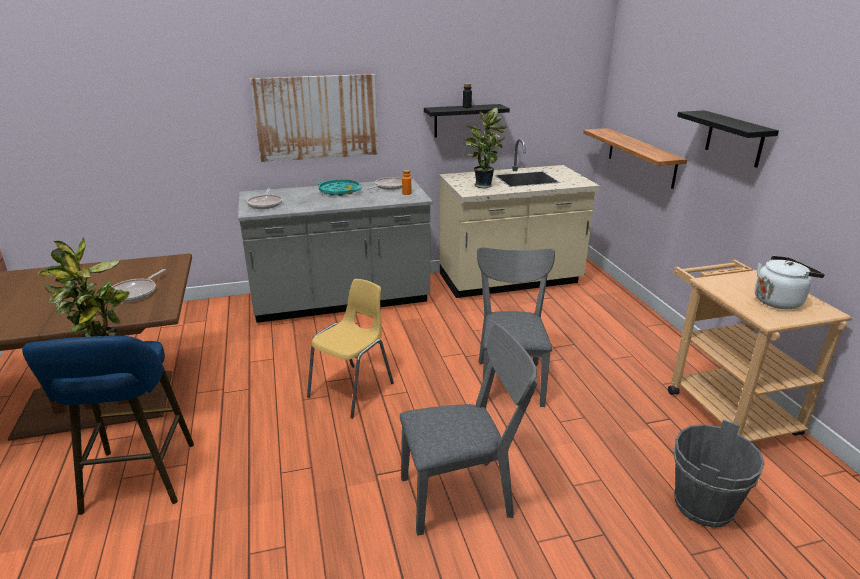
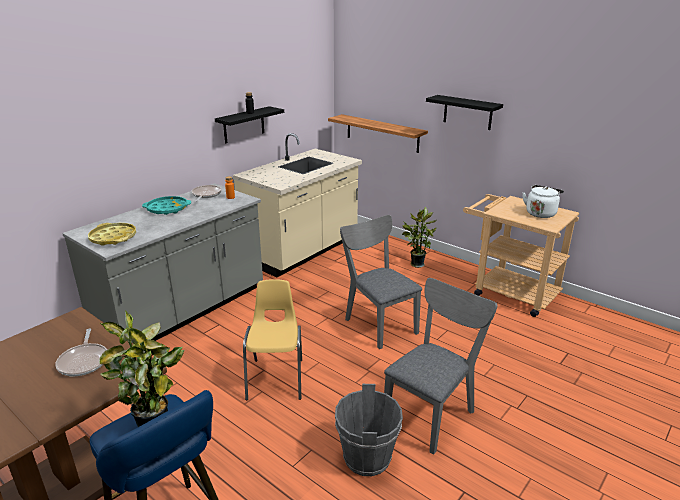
camera: 35 degrees left, 0 degrees up
frying pan [247,189,282,209] -> yellow tray [88,223,136,246]
picture [250,74,378,162] -> none
potted plant [464,107,507,188] -> potted plant moved to [402,207,437,268]
grey bucket [674,419,765,527] -> grey bucket moved to [335,384,403,476]

